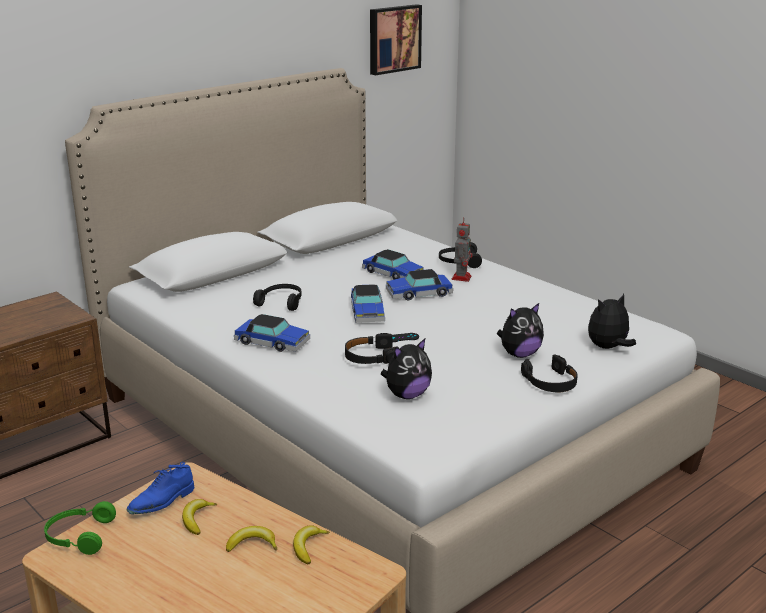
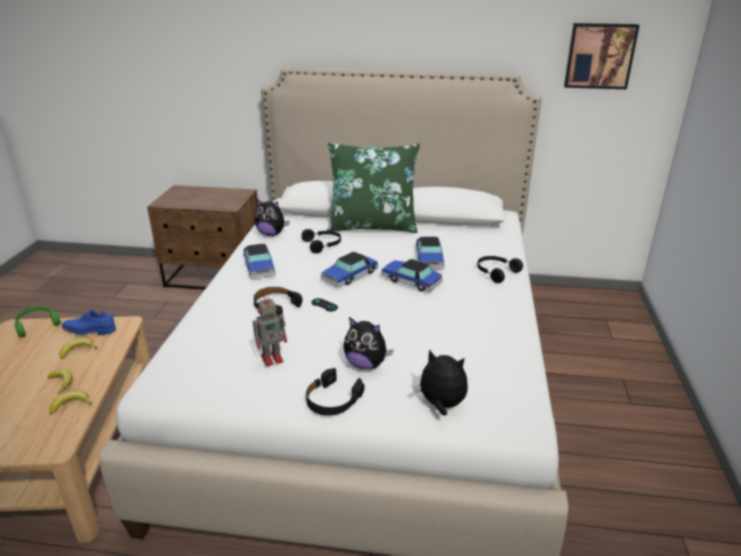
camera: 50 degrees right, 5 degrees up
plush toy [381,339,432,399] -> plush toy moved to [254,199,289,236]
toy robot [452,218,473,282] -> toy robot moved to [253,294,287,366]
none -> green pillow [327,143,420,233]

